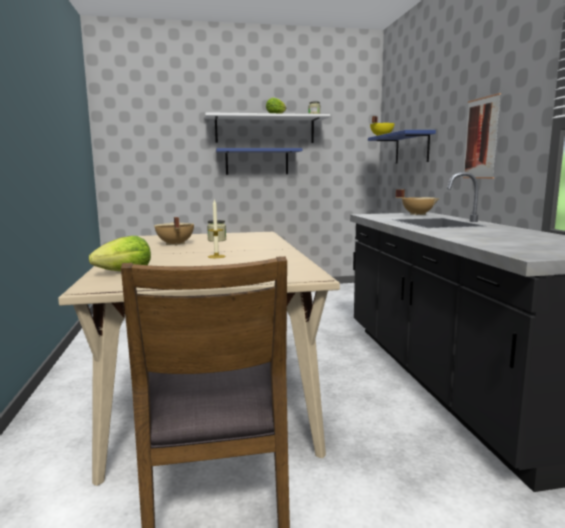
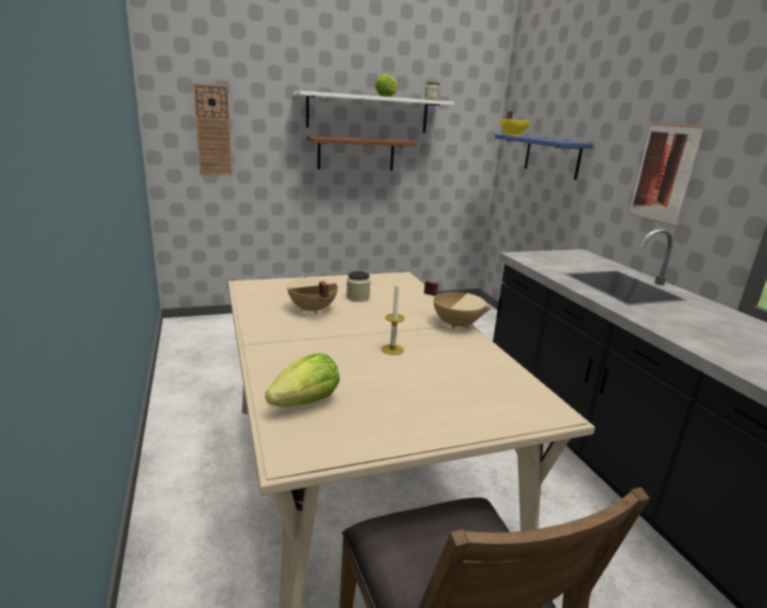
camera: 10 degrees left, 10 degrees up
blue shelf [216,148,302,175] -> brown shelf [306,136,417,171]
beige cooking pot [396,189,440,215] -> beige cooking pot moved to [424,280,492,329]
none -> wall clock [193,83,233,175]

